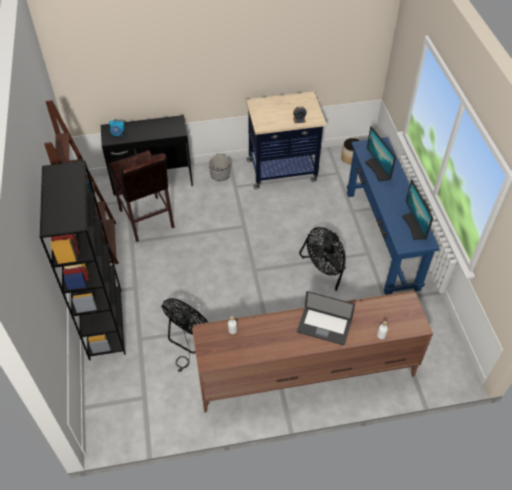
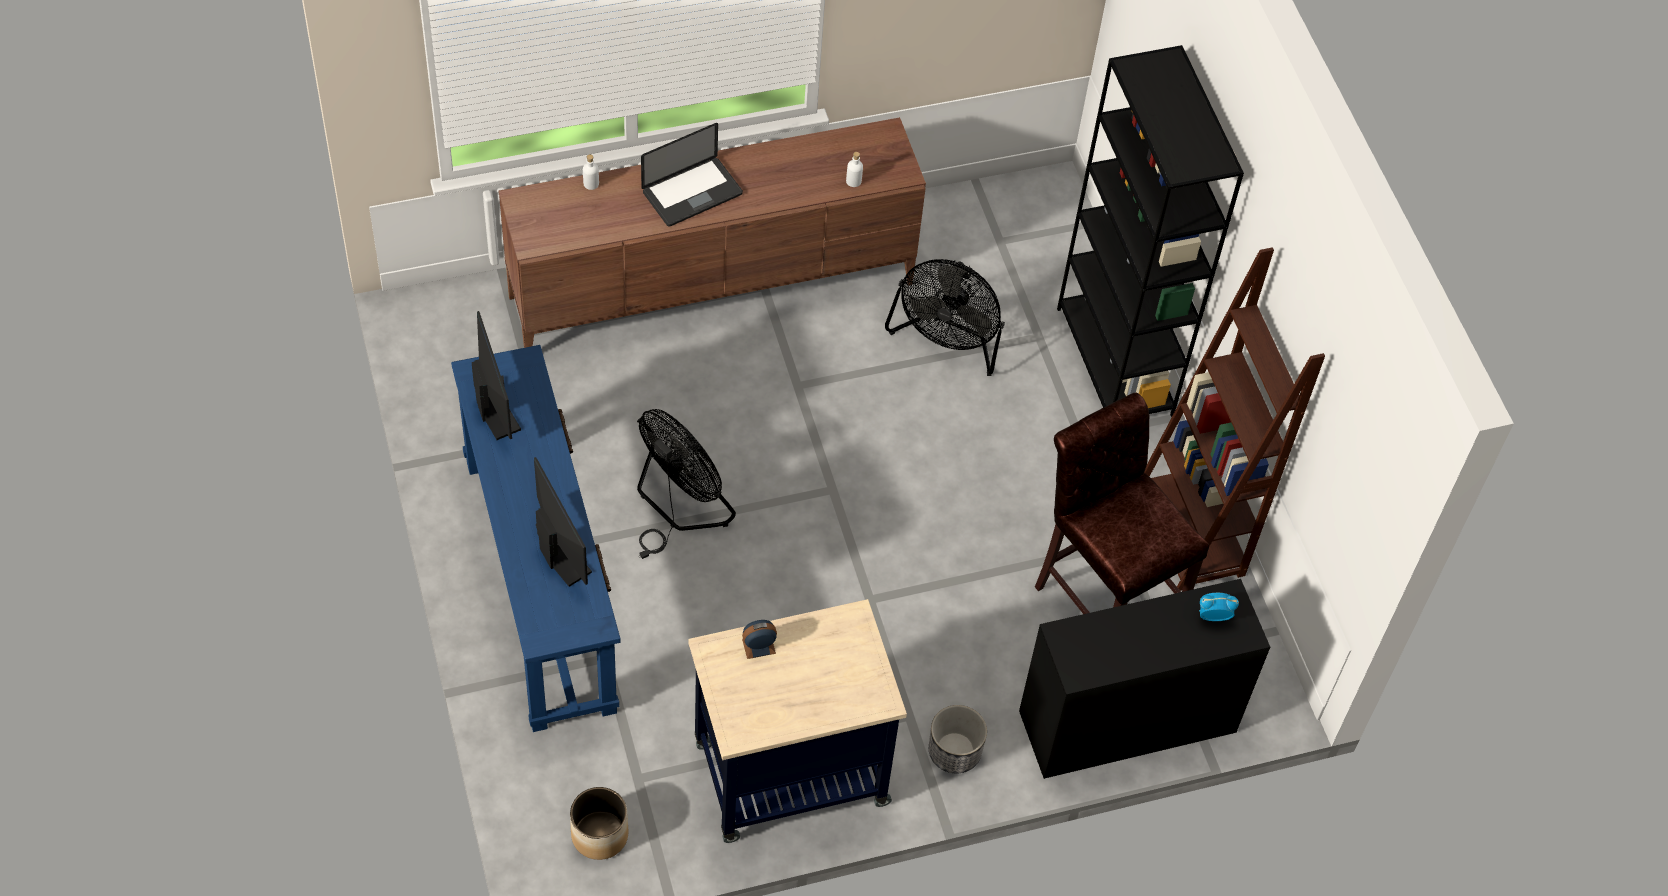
camera: 170 degrees right, 5 degrees up
laptop [297,291,355,345] -> laptop turned 135 degrees clockwise [641,123,743,227]

